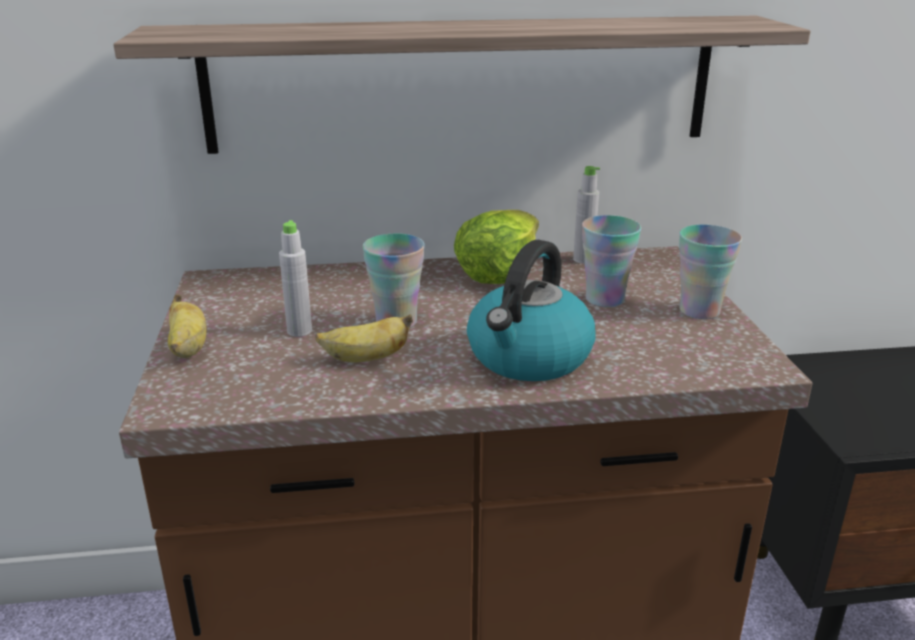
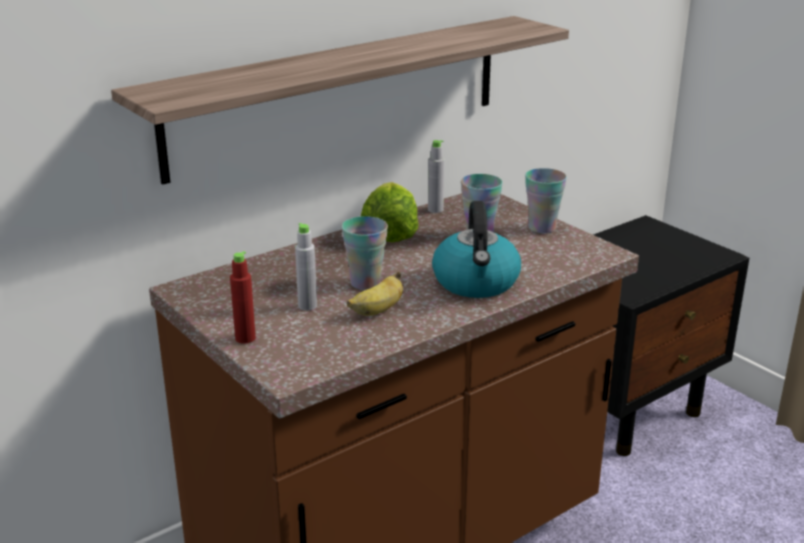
camera: 30 degrees left, 0 degrees up
banana [168,295,207,358] -> red bottle [230,251,256,344]

